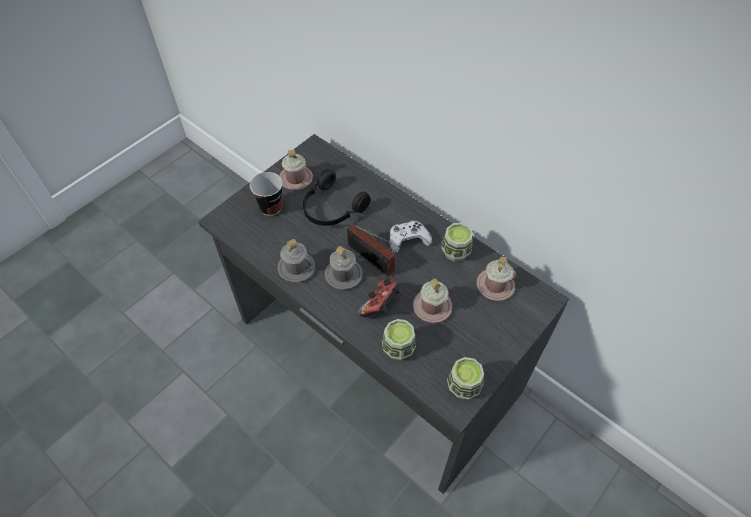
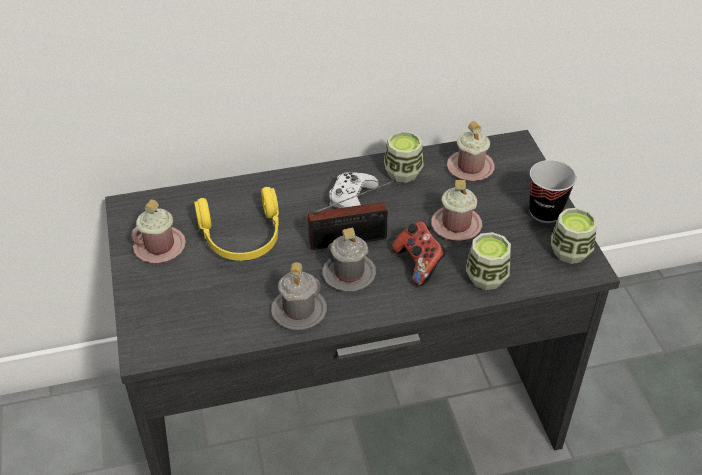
camera: 55 degrees left, 10 degrees down
cup [250,172,283,216] -> cup moved to [529,160,577,223]
black headphones [303,169,371,226] -> yellow headphones [194,187,279,261]

